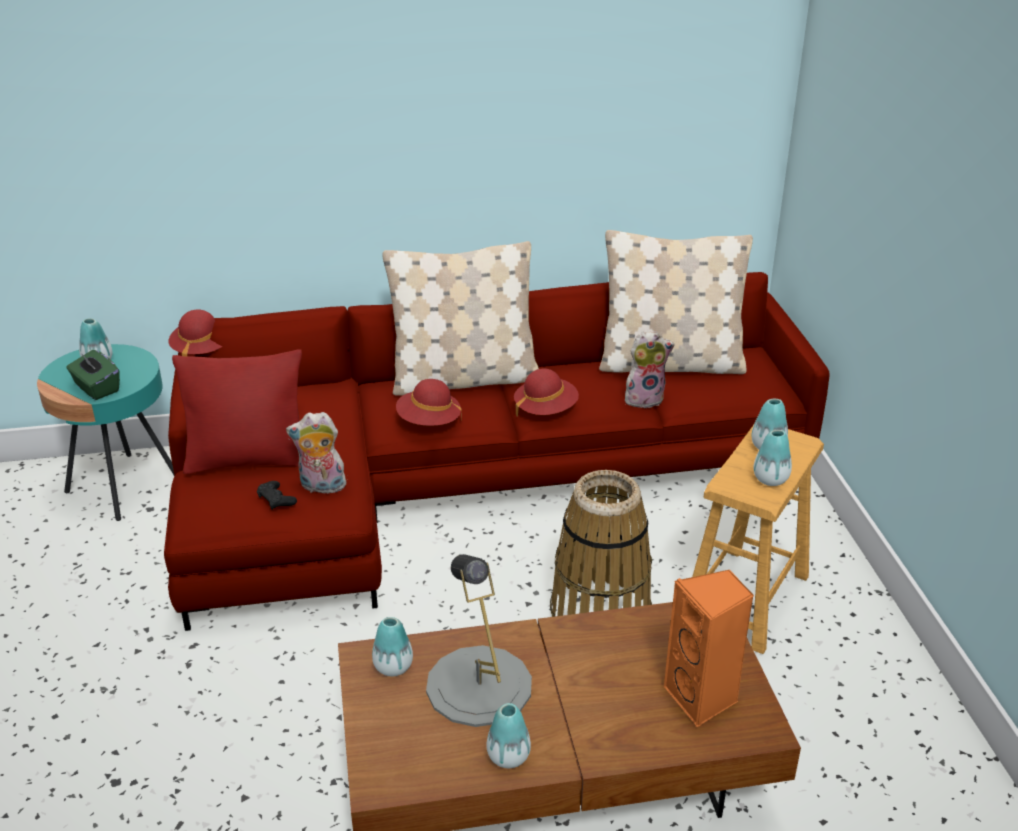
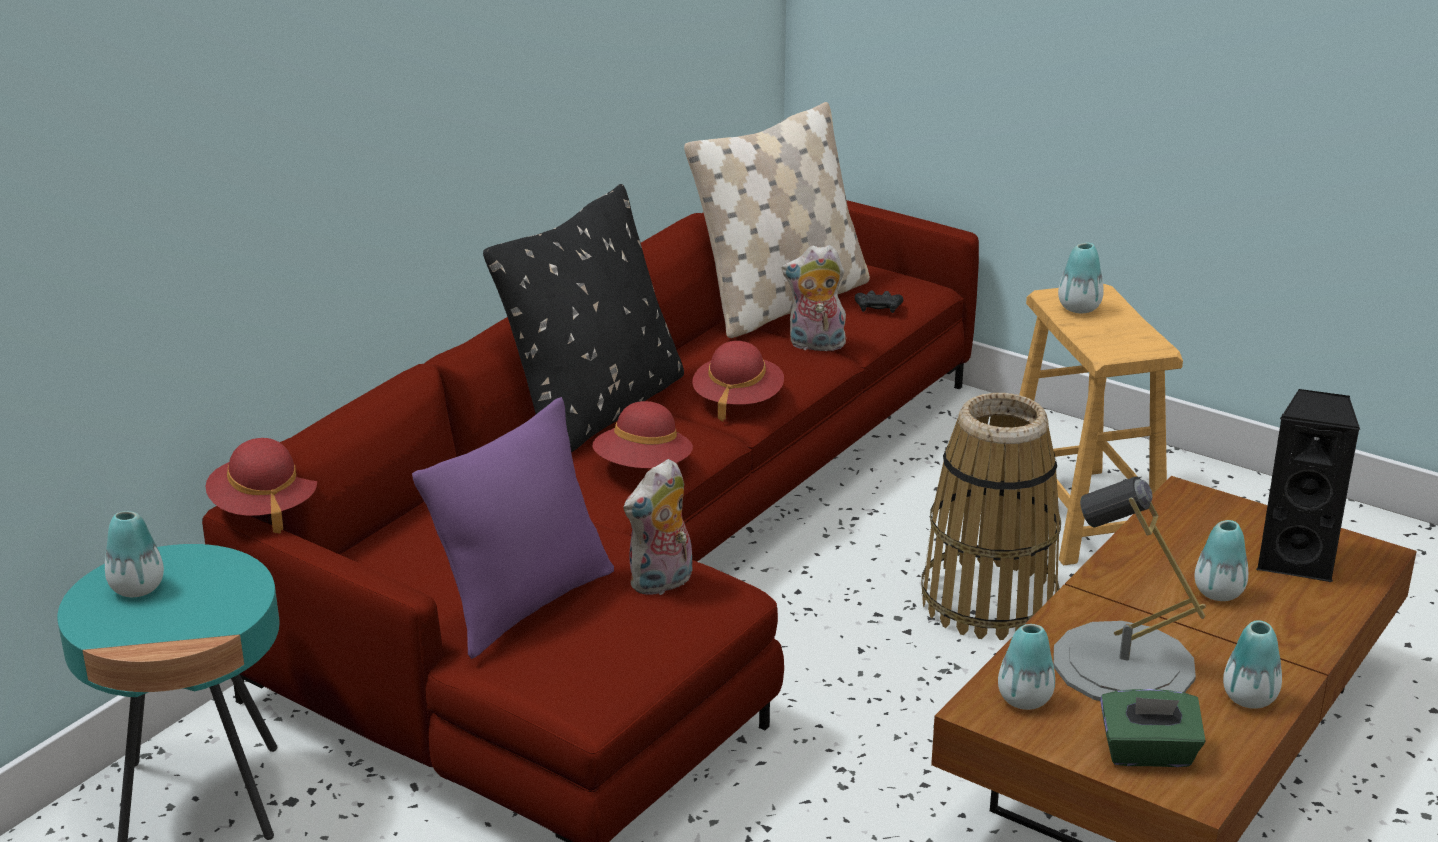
camera: 45 degrees left, 5 degrees down
green tissue box [66,350,120,400] -> green tissue box moved to [1100,689,1206,767]
red pillow [172,349,302,474] -> purple pillow [412,397,614,659]
black game controller [257,481,297,510] -> black game controller moved to [855,290,903,313]
beige pillow [382,241,539,396] -> black pillow [483,184,684,453]
plush toy [625,331,675,409] -> plush toy turned 120 degrees counterclockwise [782,245,848,354]
orange speaker [664,570,754,727] -> black speaker [1256,389,1360,582]
vase [754,430,792,486] -> vase moved to [1195,520,1248,601]

